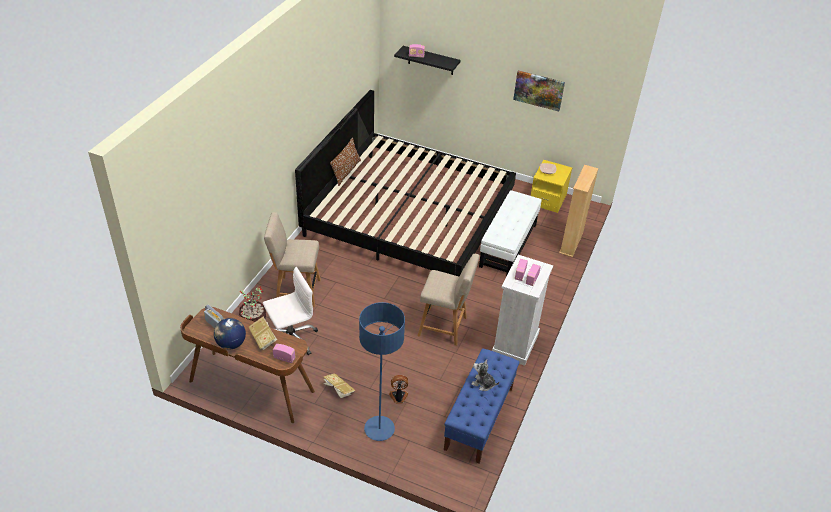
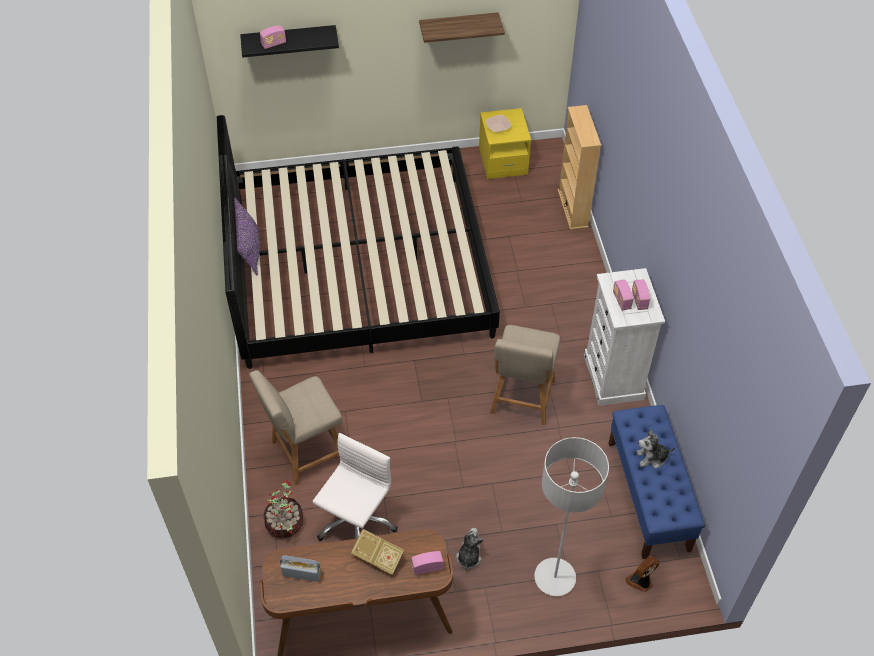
camera: 30 degrees left, 10 degrees up
globe [214,318,246,350] -> none
book [323,373,356,398] -> plush toy [456,528,484,570]
brown pillow [330,138,361,186] -> purple pillow [234,197,260,276]
blue floor lamp [359,302,405,441] -> grey floor lamp [534,437,609,596]
fan [389,375,408,404] -> fan moved to [625,556,659,592]
beige chair [418,254,479,346] -> beige chair turned 120 degrees clockwise [490,325,560,425]
white ottoman [479,190,542,276] -> none
picture [513,70,565,112] -> shelf [419,12,505,43]

